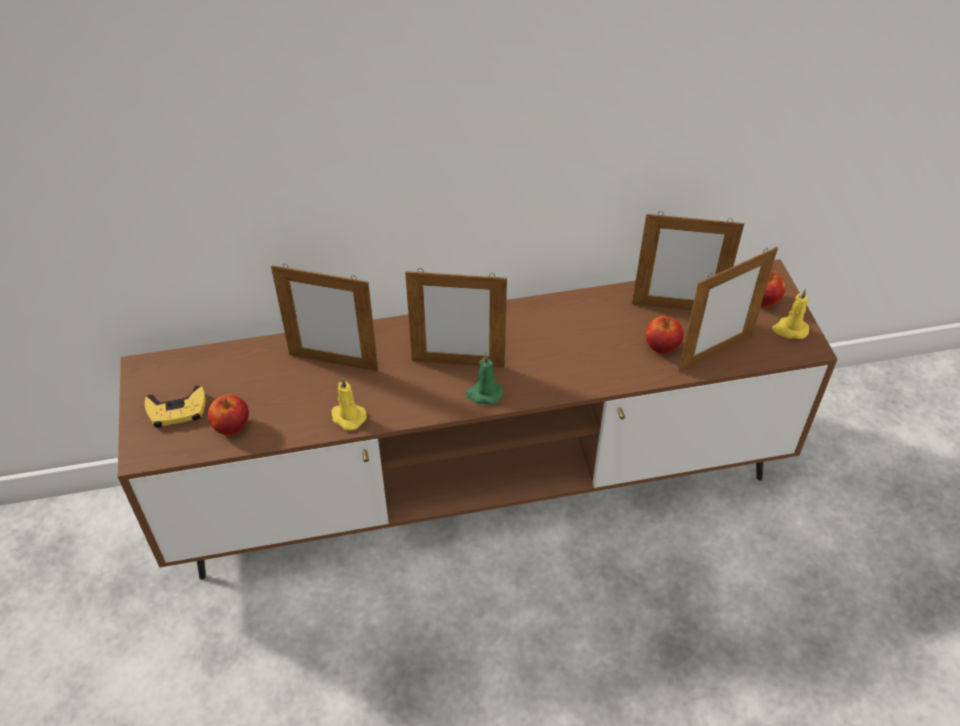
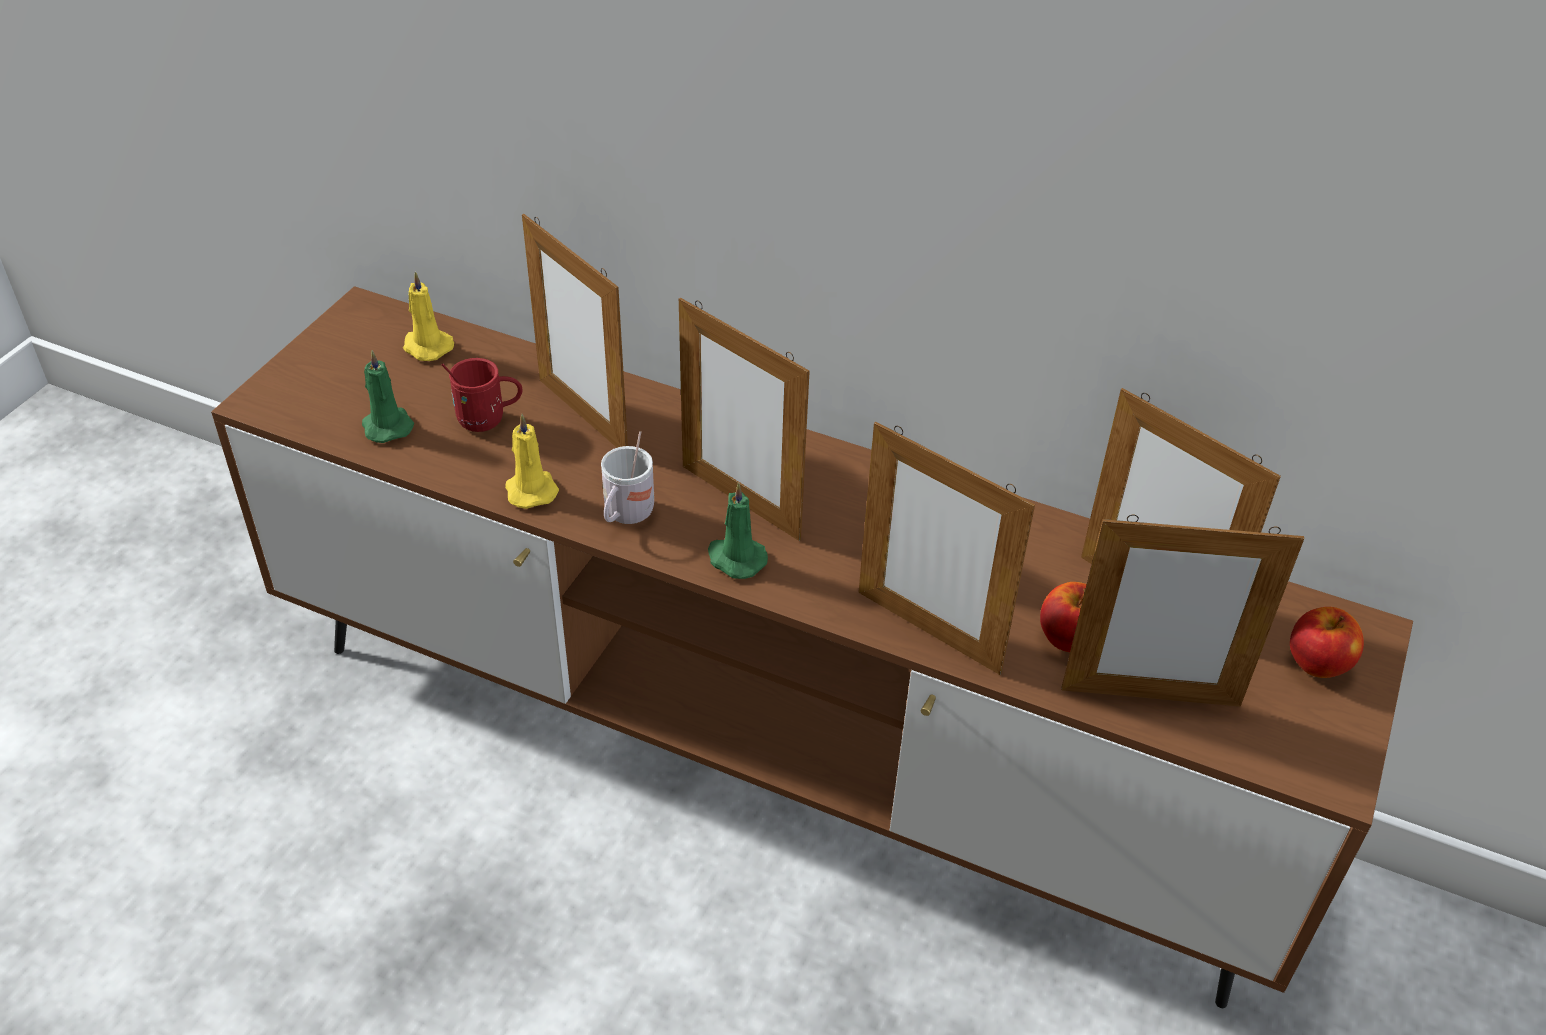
camera: 35 degrees right, 5 degrees down
yellow game controller [145,385,206,428] -> none
apple [208,395,249,435] -> green candle [362,350,414,443]
yellow candle [772,289,809,339] -> yellow candle moved to [403,272,454,361]
none -> red mug [442,358,523,432]
none -> white mug [601,431,654,524]
none -> picture frame [858,422,1035,675]

